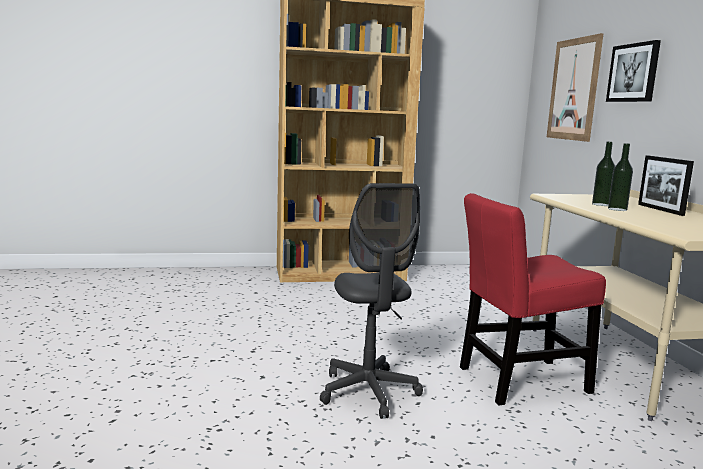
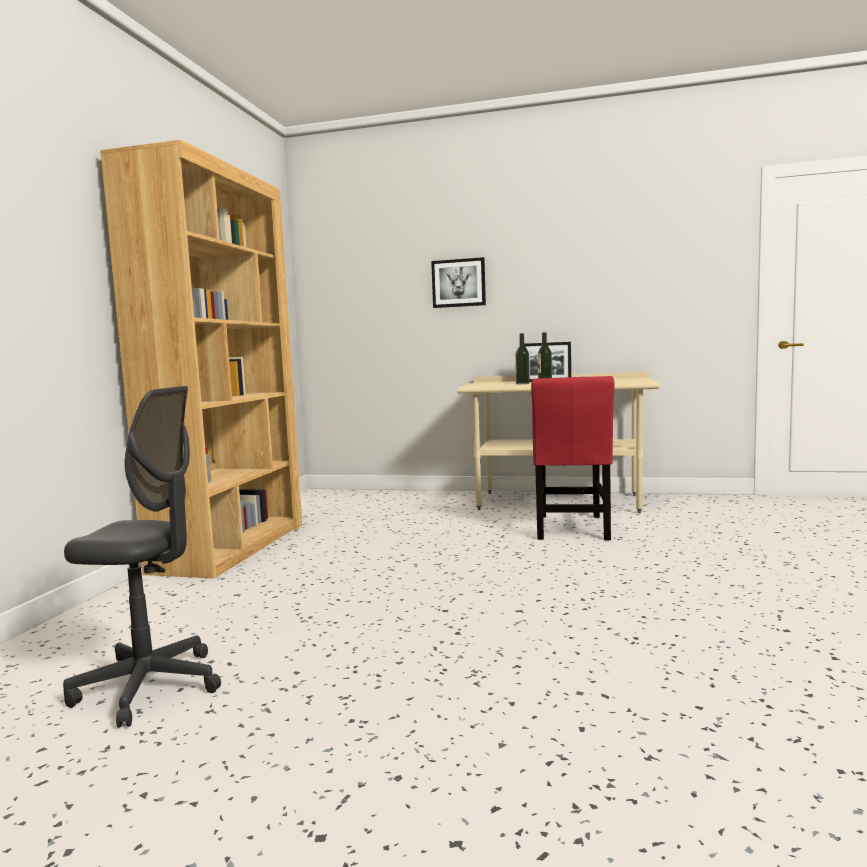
camera: 65 degrees left, 5 degrees down
grey office chair [320,183,423,419] -> grey office chair moved to [63,386,221,728]
picture [547,33,604,142] -> none

